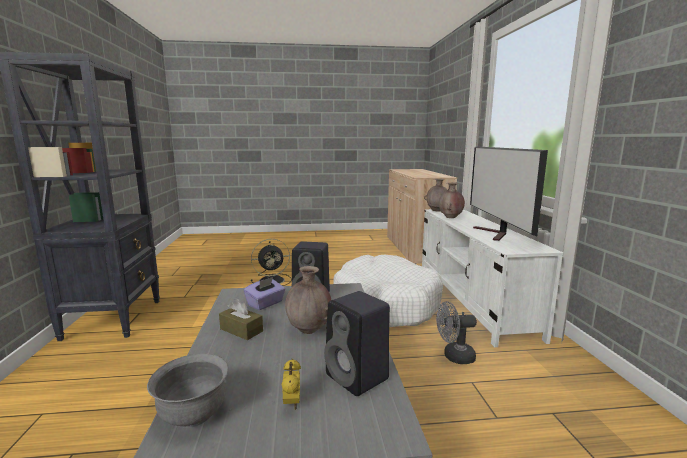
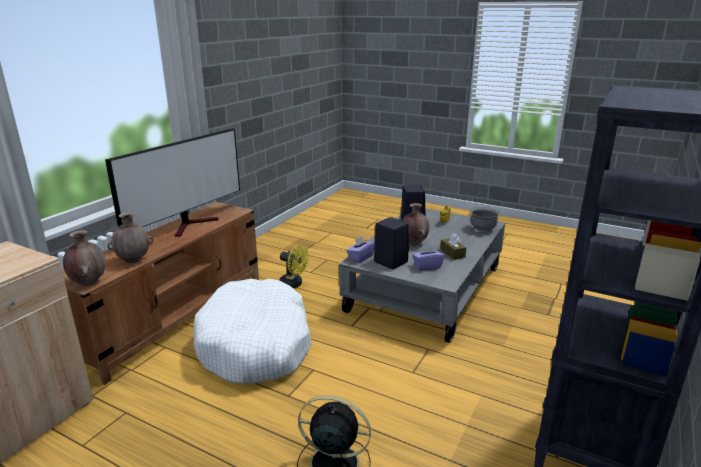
camera: 145 degrees left, 10 degrees up
white tv stand [422,209,563,347] -> brown tv stand [62,202,259,385]
grey fan [436,301,477,364] -> yellow fan [279,245,309,288]
none -> purple tissue box [346,236,375,263]

